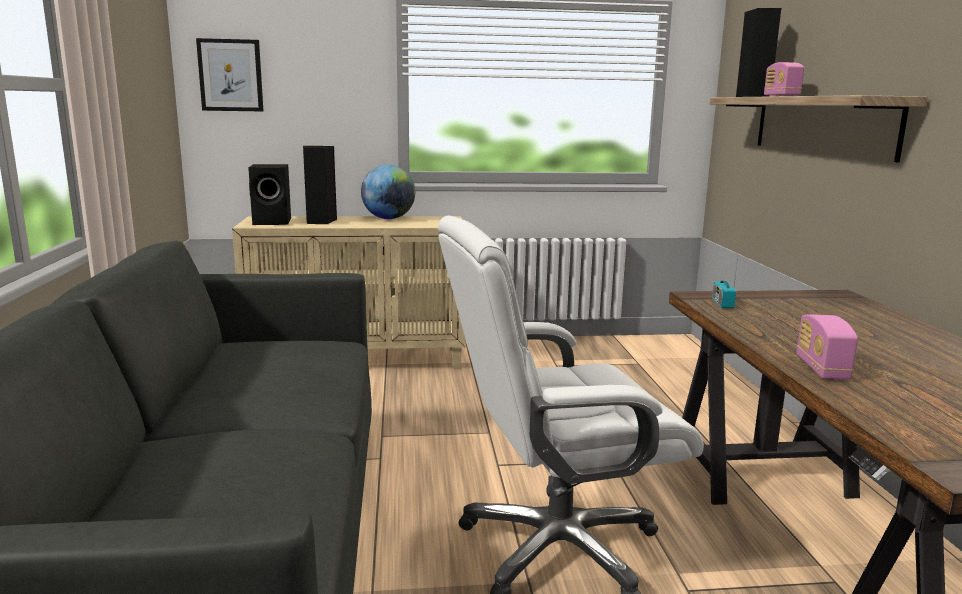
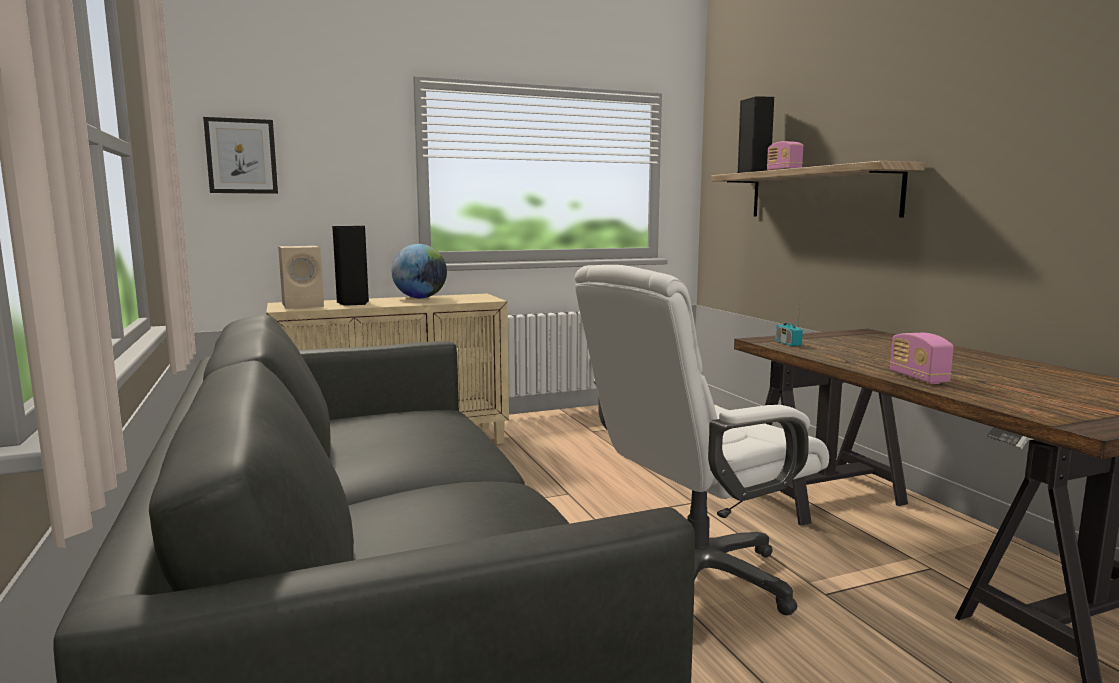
camera: 15 degrees left, 5 degrees down
black speaker [248,164,291,225] -> beige speaker [278,246,324,309]

